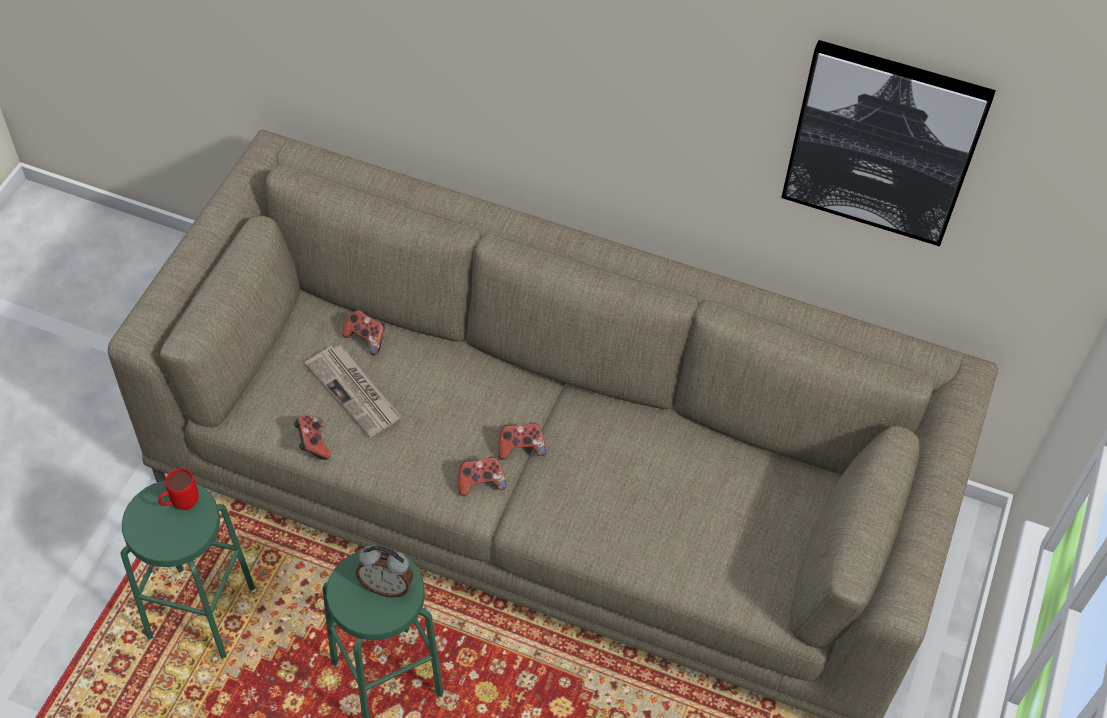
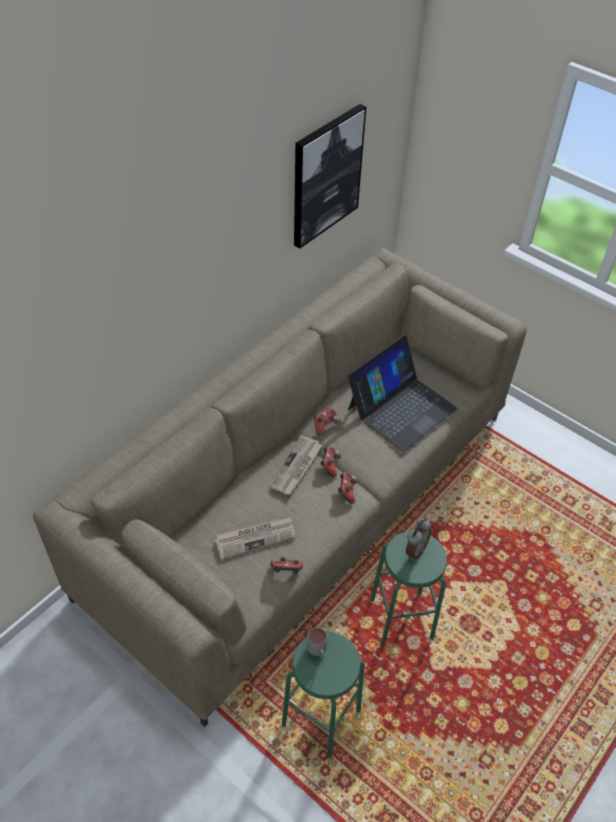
camera: 70 degrees left, 5 degrees down
red mug [158,468,199,510] -> grey mug [307,627,328,659]
game controller [342,310,385,355] -> game controller moved to [314,407,342,435]
none -> newspaper [270,435,322,495]
none -> laptop [347,334,457,452]

